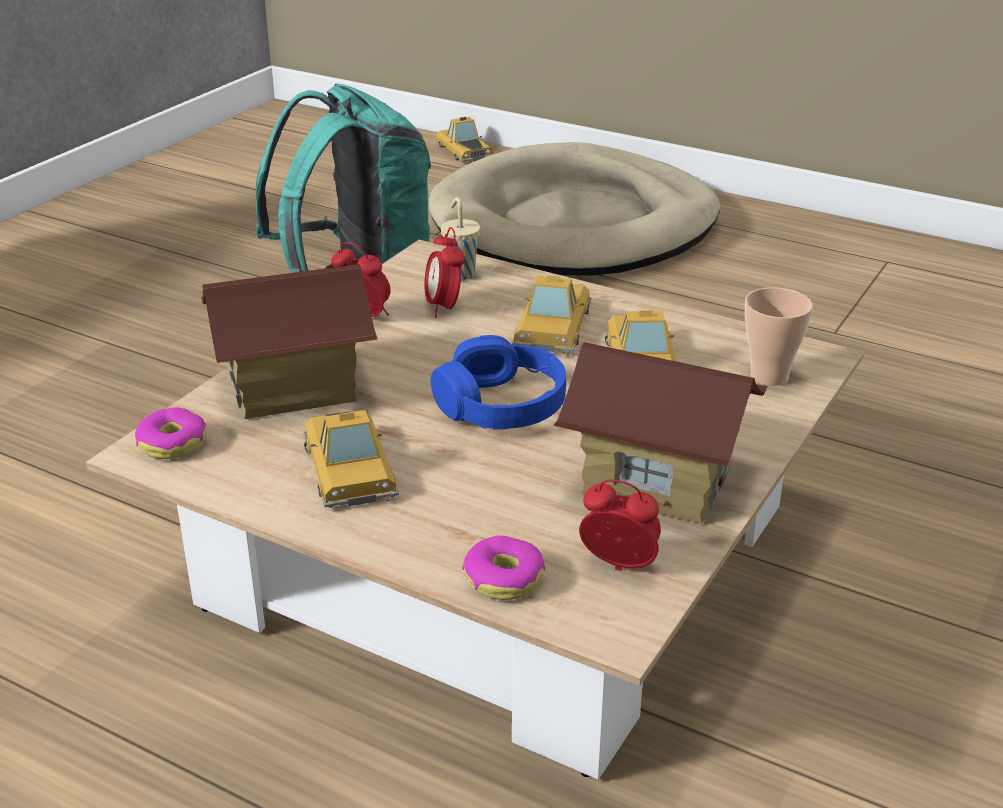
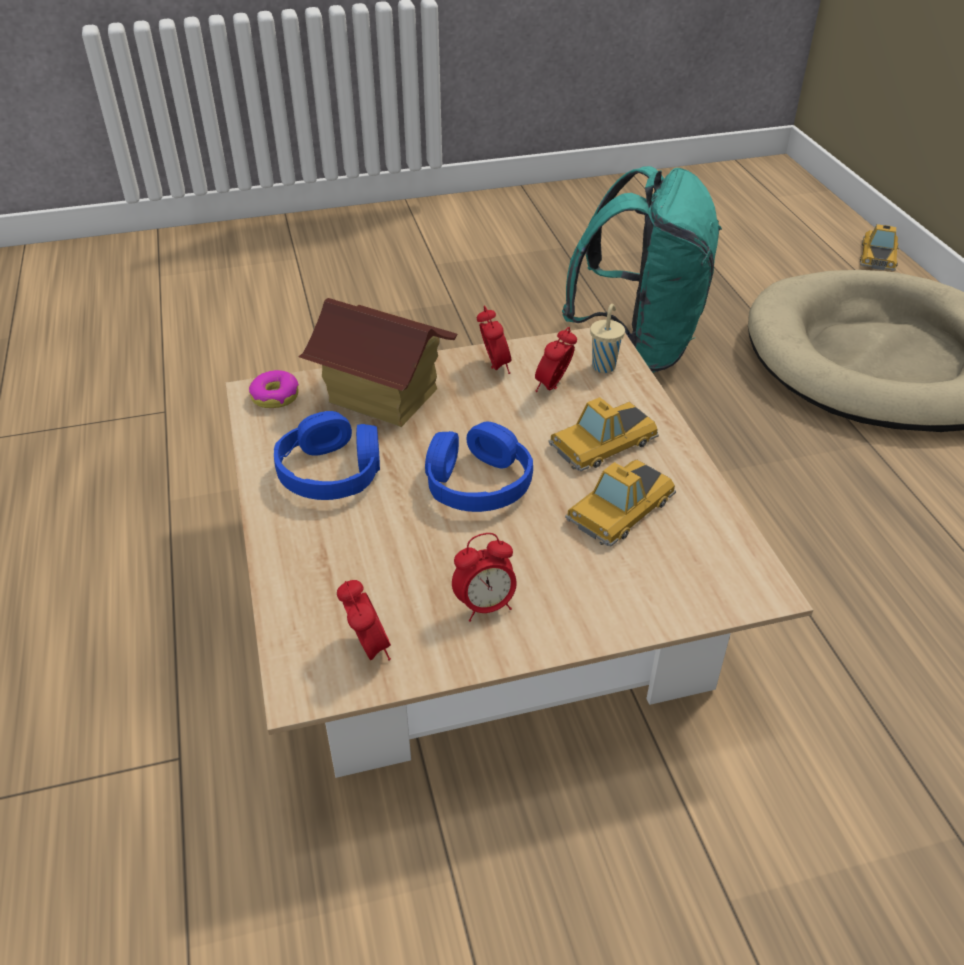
camera: 45 degrees right, 10 degrees up
toy car [303,410,399,508] -> blue headphones [274,411,380,500]
donut [463,535,545,600] -> none
toy house [553,342,767,524] -> alarm clock [452,533,517,622]
cup [745,287,813,386] -> none

